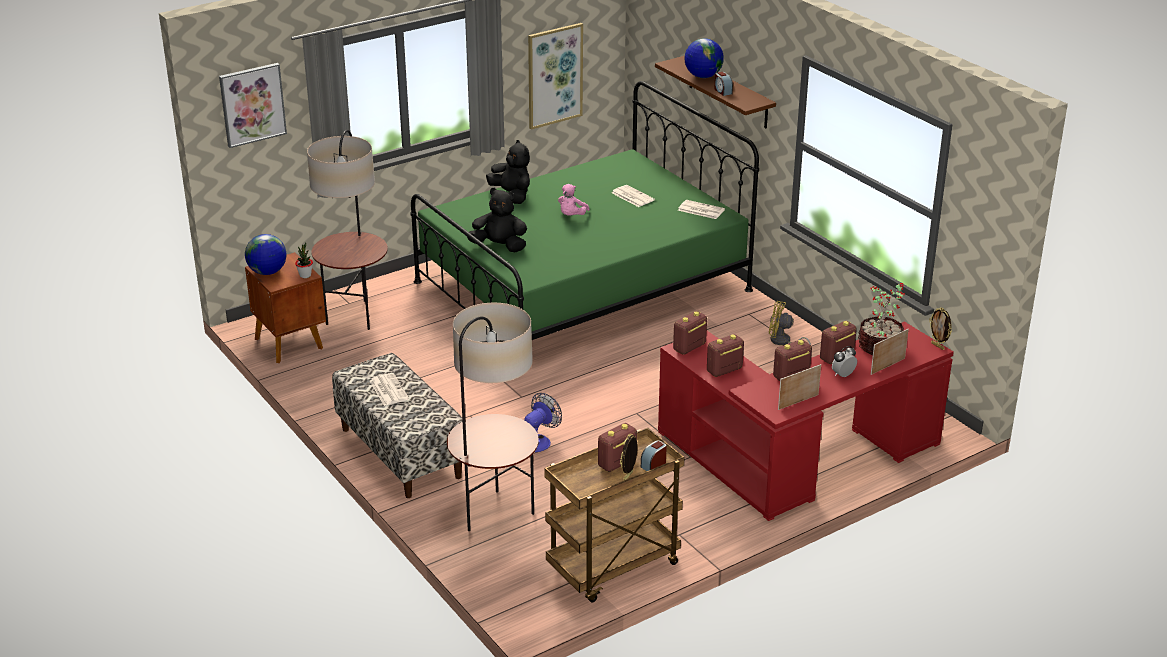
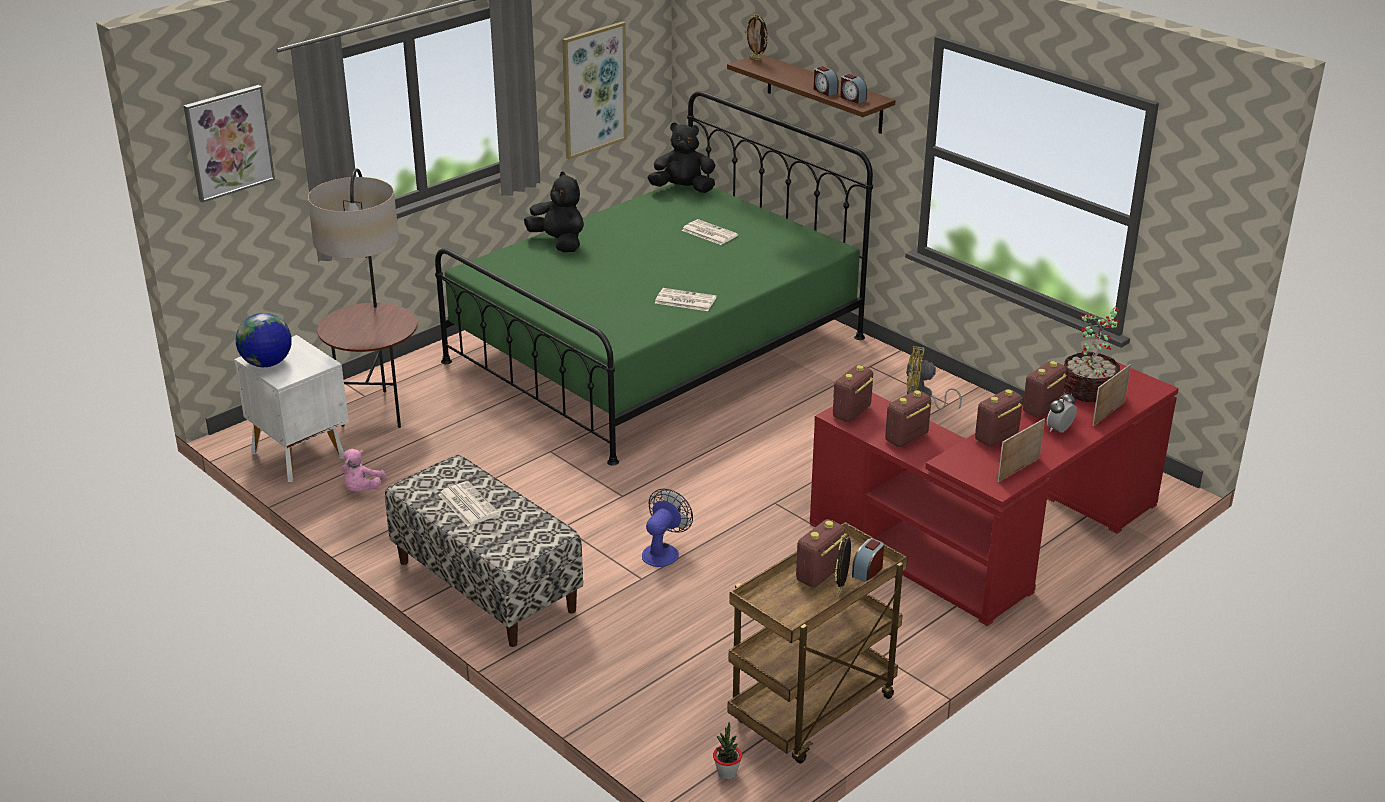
camera: 10 degrees left, 0 degrees up
brown nightstand [245,252,326,363] -> white nightstand [234,335,349,482]
potted plant [295,242,313,278] -> potted plant moved to [713,722,742,780]
floor lamp [447,302,539,531] -> none
black plush toy [467,188,527,252] -> black plush toy moved to [648,122,715,193]
pink plush toy [558,184,590,216] -> pink plush toy moved to [341,449,387,492]
newspaper [678,200,725,219] -> newspaper moved to [655,288,716,311]
globe [684,38,724,78] -> none
picture frame [929,307,952,350] -> picture frame moved to [745,14,768,62]
none -> alarm clock [840,74,867,104]

